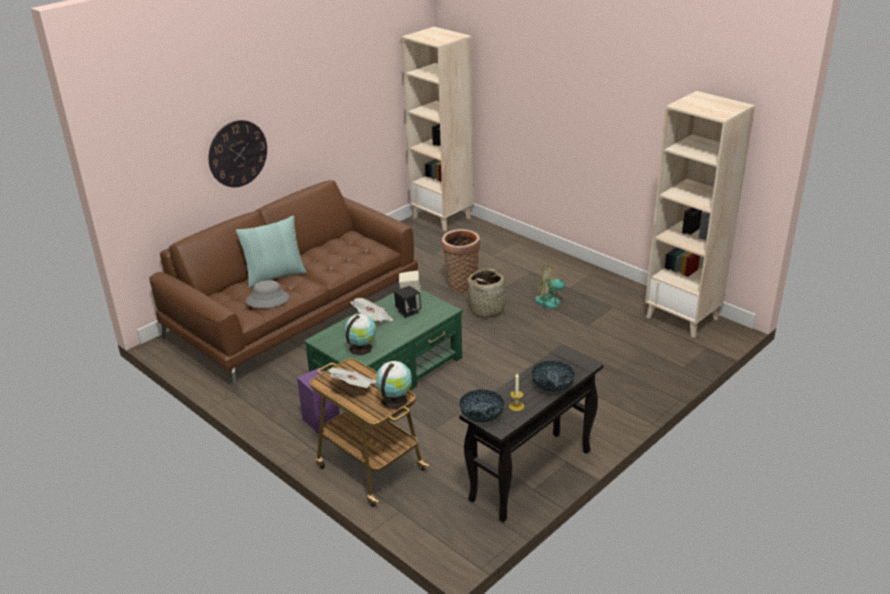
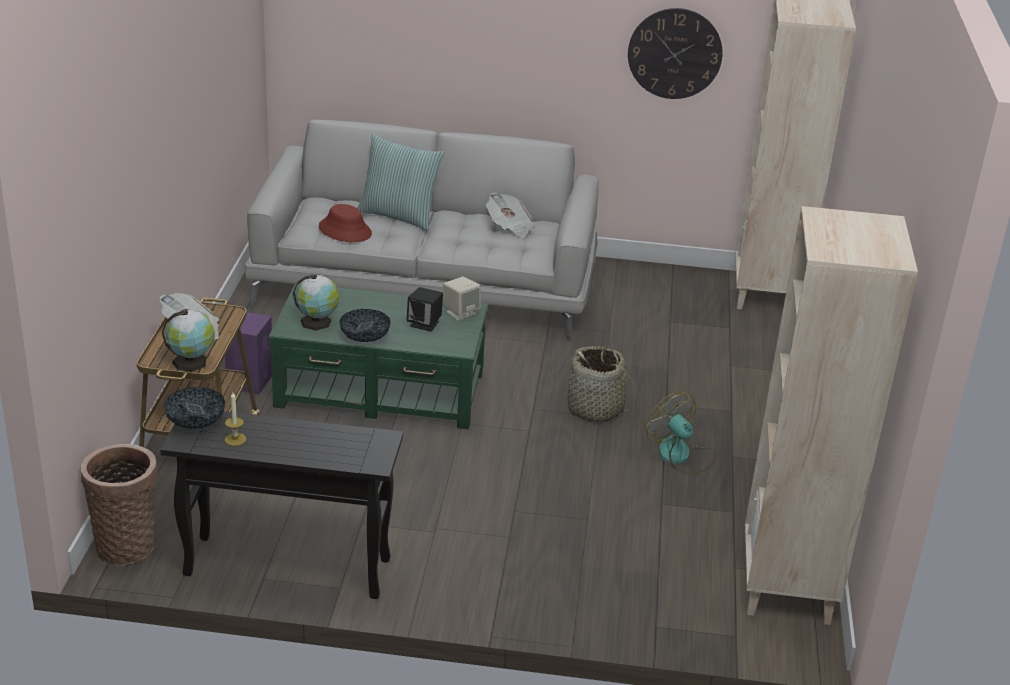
camera: 50 degrees right, 0 degrees up
brown sofa [149,180,418,390] -> grey sofa [245,120,599,341]
wall clock [209,120,267,188] -> wall clock moved to [628,8,722,99]
grey hat [246,280,289,308] -> red hat [319,204,372,242]
newspaper [350,298,393,322] -> newspaper moved to [486,192,534,238]
basket [442,229,480,293] -> basket moved to [81,444,158,566]
bowl [532,361,575,391] -> bowl moved to [339,309,391,342]

